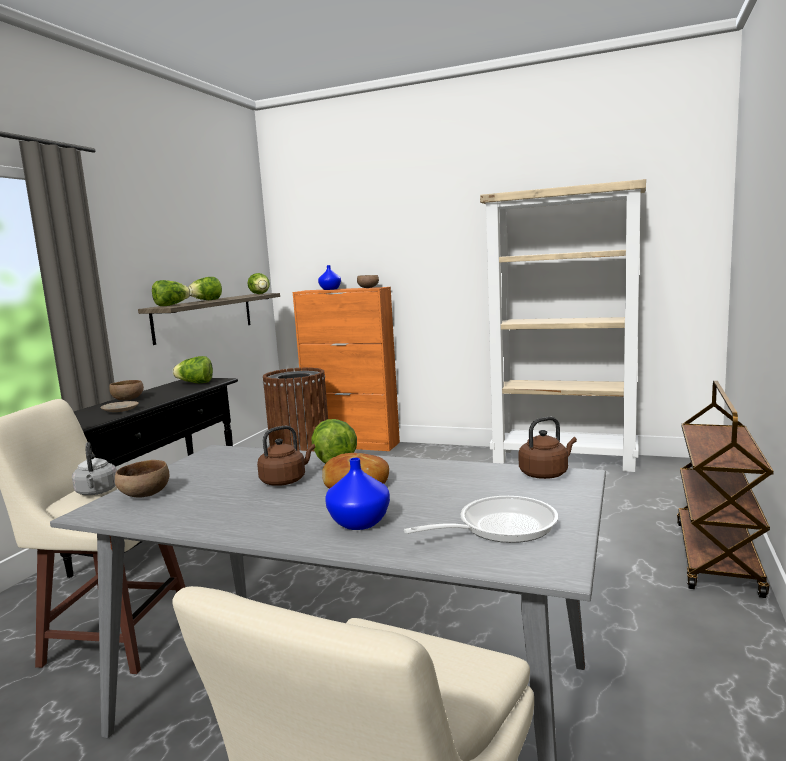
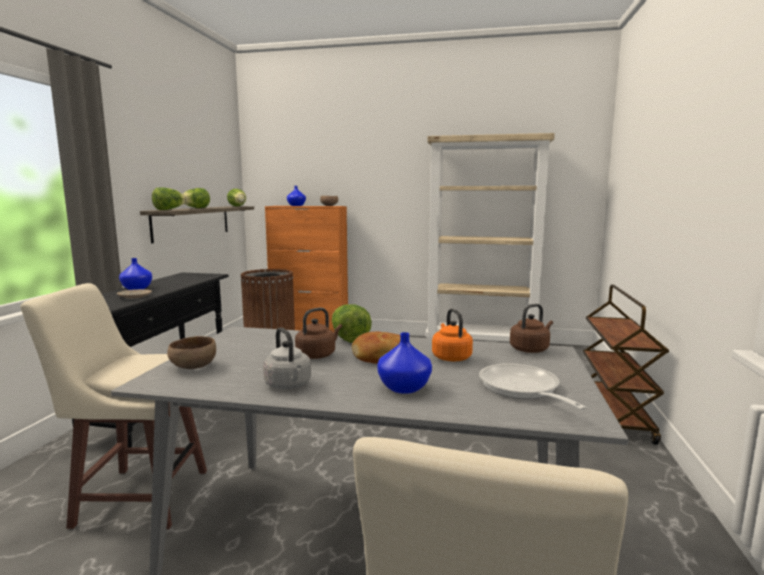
camera: 10 degrees left, 0 degrees up
grey kettle [72,442,117,495] -> grey kettle moved to [263,327,311,389]
brown bowl [109,380,144,401] -> blue vase [119,258,152,290]
lettuce [173,356,213,383] -> none
frying pan [404,496,558,543] -> frying pan turned 75 degrees counterclockwise [479,363,587,410]
none -> orange kettle [432,309,473,361]

